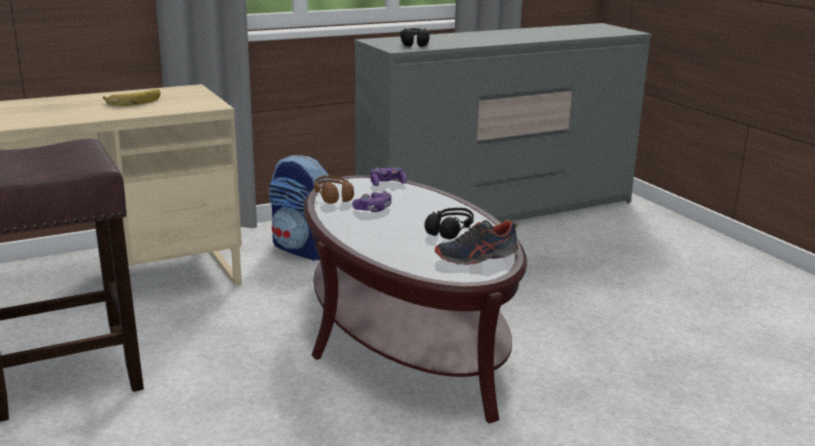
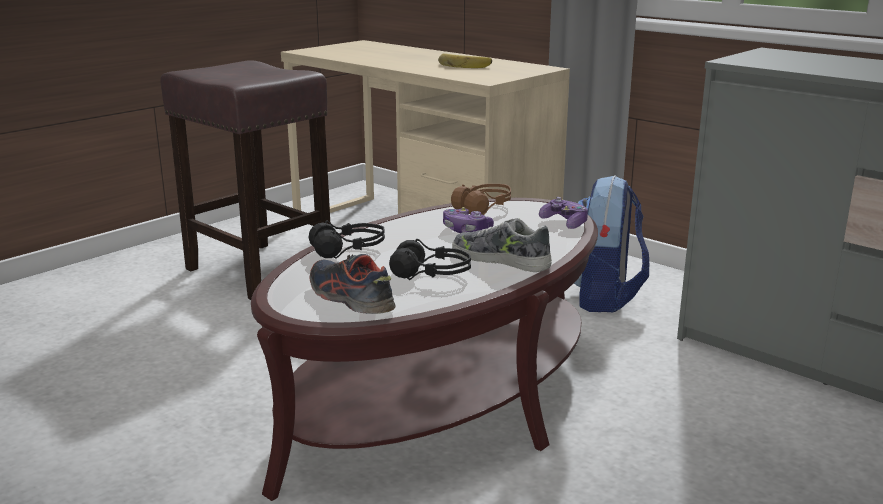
camera: 70 degrees right, 0 degrees up
black headphones [401,28,430,47] -> black headphones moved to [309,220,385,258]
none -> shoe [452,218,552,272]

